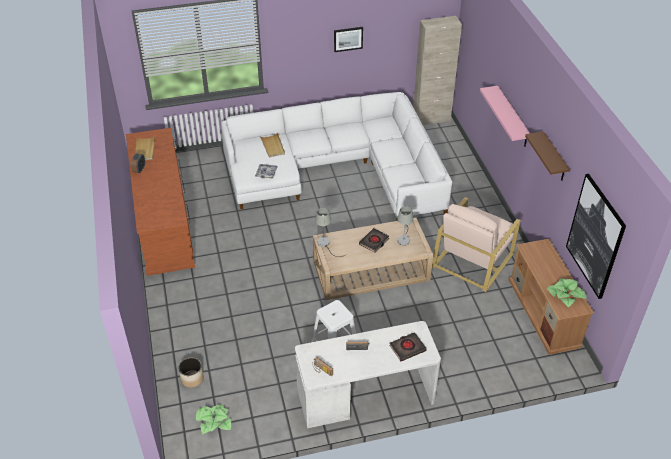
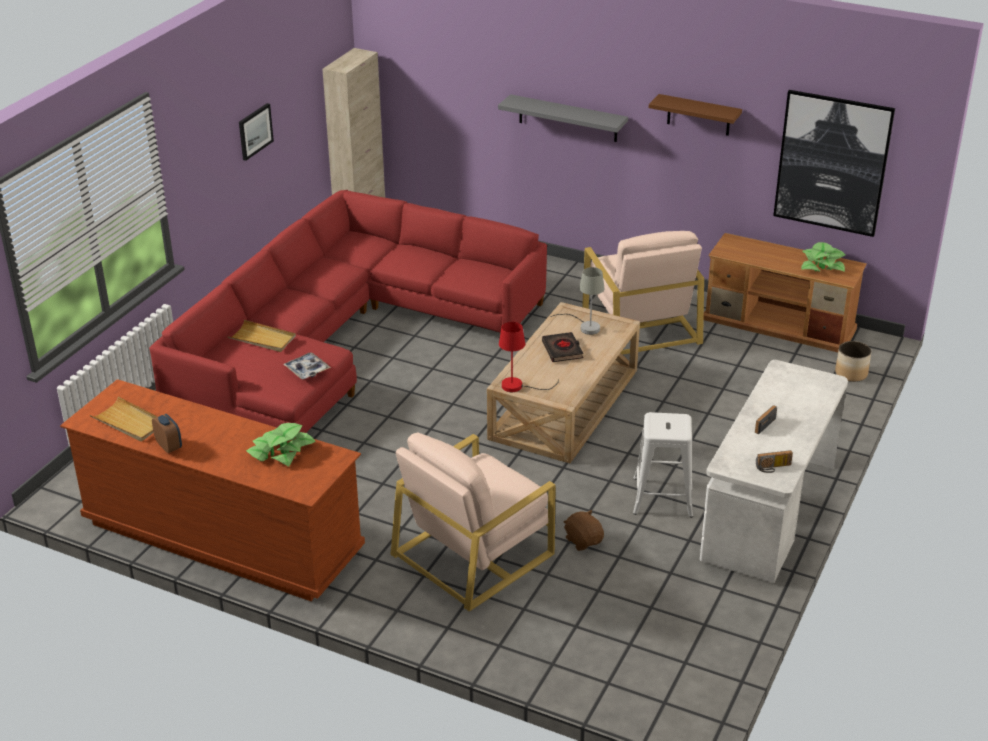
camera: 50 degrees left, 10 degrees down
planter [178,358,204,388] -> planter moved to [835,341,872,382]
potted plant [196,405,231,435] -> potted plant moved to [246,423,316,467]
white sofa [221,92,452,221] -> red sofa [149,190,547,433]
grey table lamp [315,208,347,257] -> red table lamp [499,322,559,392]
black book [389,332,427,361] -> none
pink shelf [480,86,530,146] -> grey shelf [498,94,628,142]
none -> beige armchair [390,432,556,612]
none -> brown plush toy [564,510,604,551]

